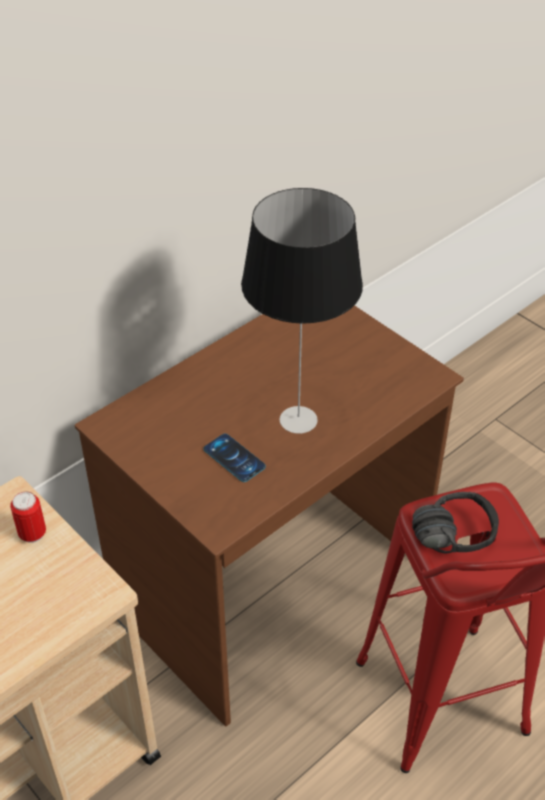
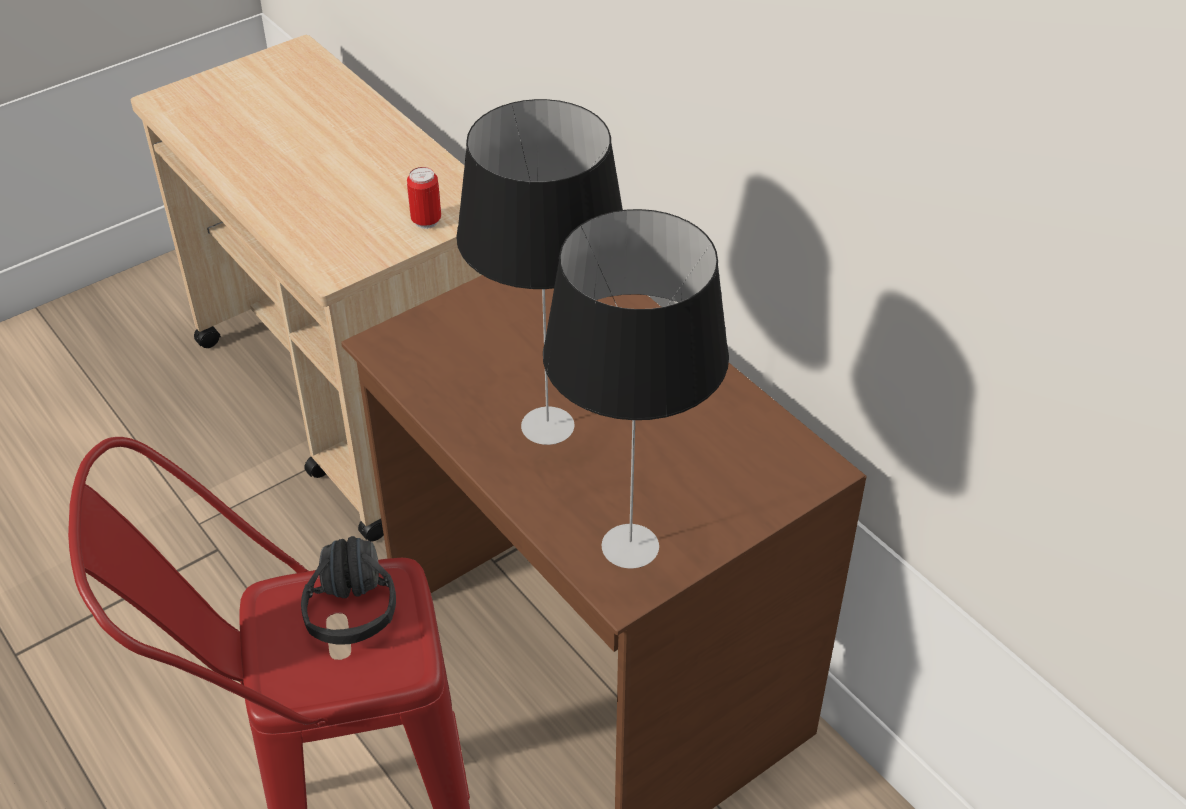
camera: 95 degrees right, 0 degrees up
phone [203,434,266,482] -> none
none -> table lamp [543,209,729,568]

